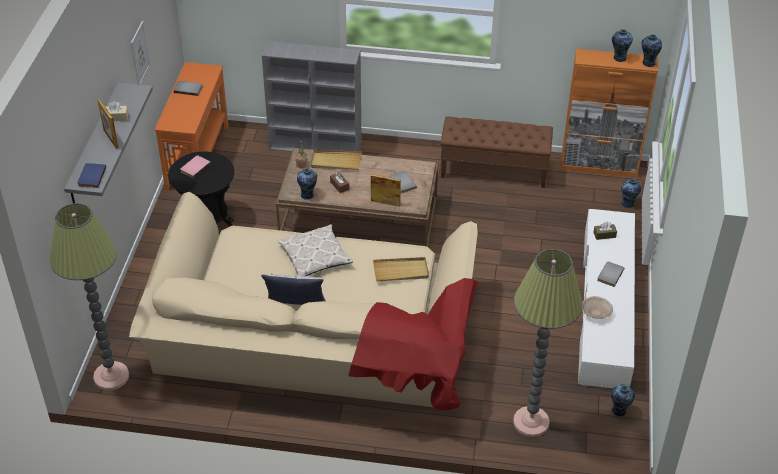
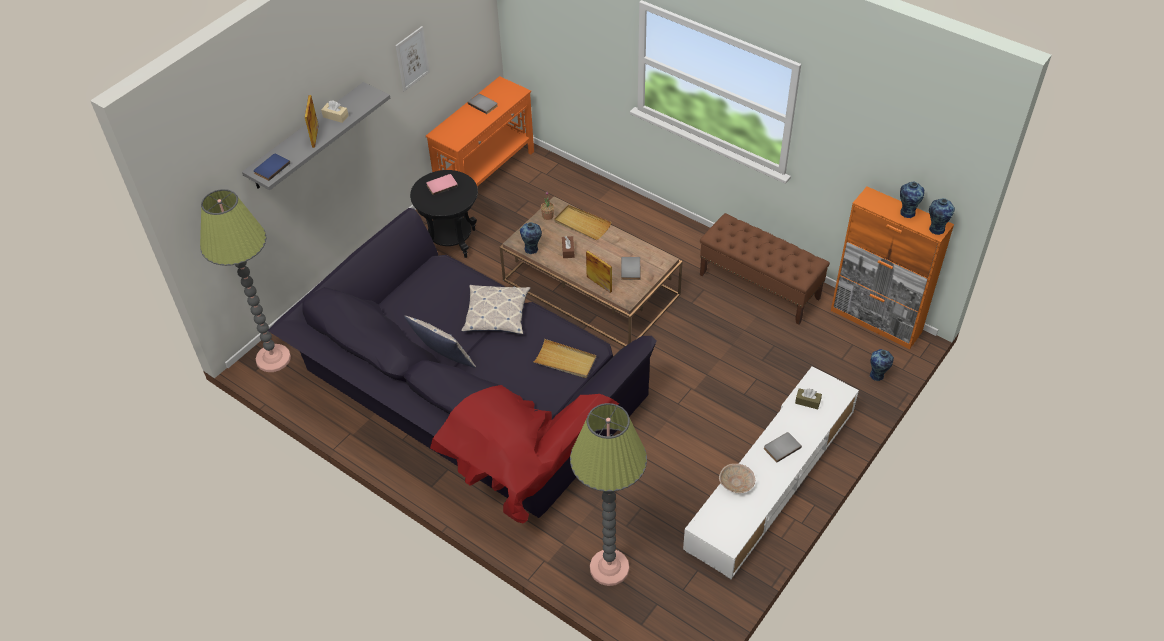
camera: 30 degrees right, 5 degrees up
beige sofa [129,192,479,410] -> black sofa [268,208,657,524]
grey bookcase [262,41,362,152] -> none
vase [611,384,635,417] -> none

